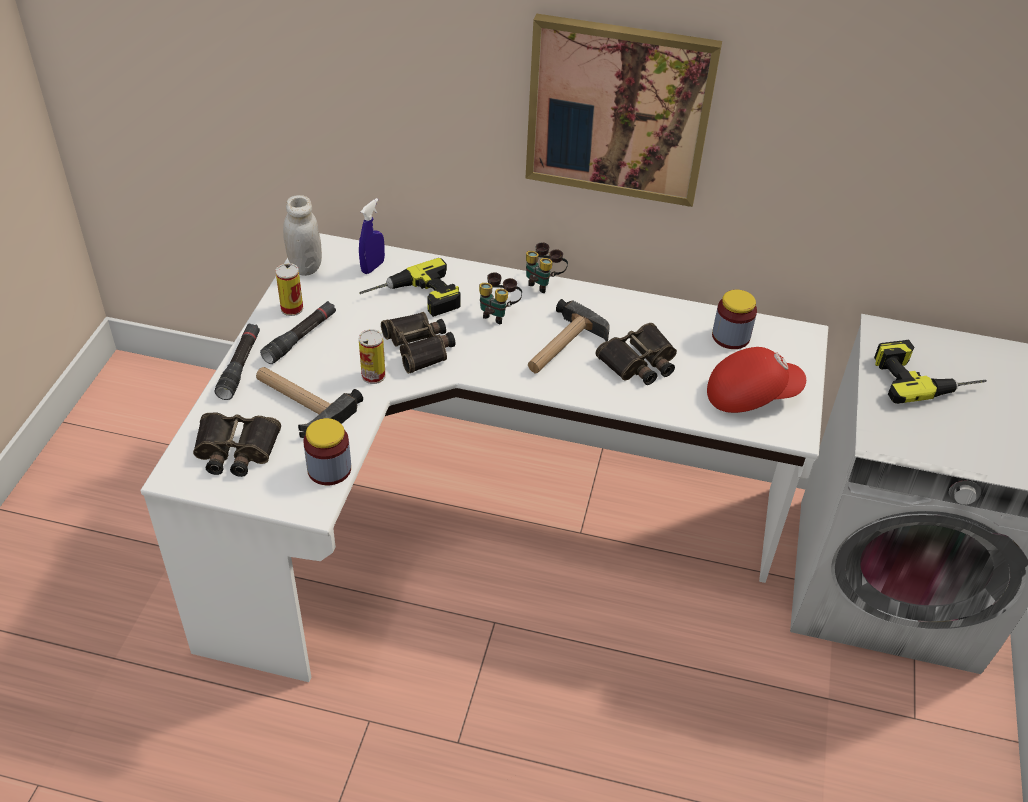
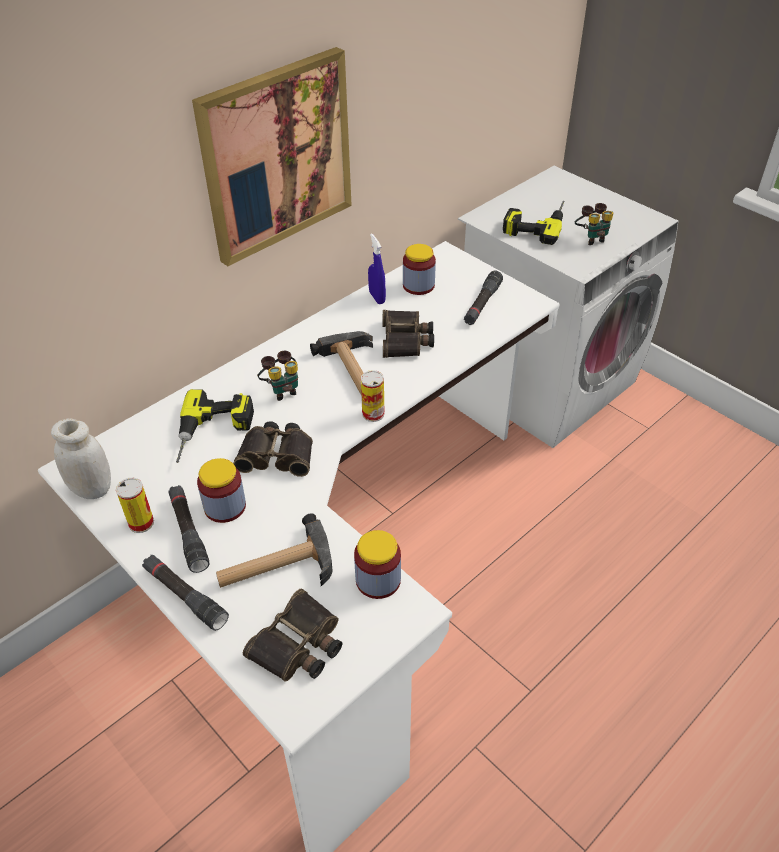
camera: 55 degrees left, 0 degrees up
blue spray bottle [359,198,385,274] -> blue spray bottle moved to [368,234,386,304]
can [359,329,385,384] -> can moved to [361,370,385,422]
binoculars [526,242,568,293] -> binoculars moved to [575,203,614,245]
red cap [707,347,806,413] -> black flashlight [464,271,503,325]
none -> jar [197,458,246,523]

